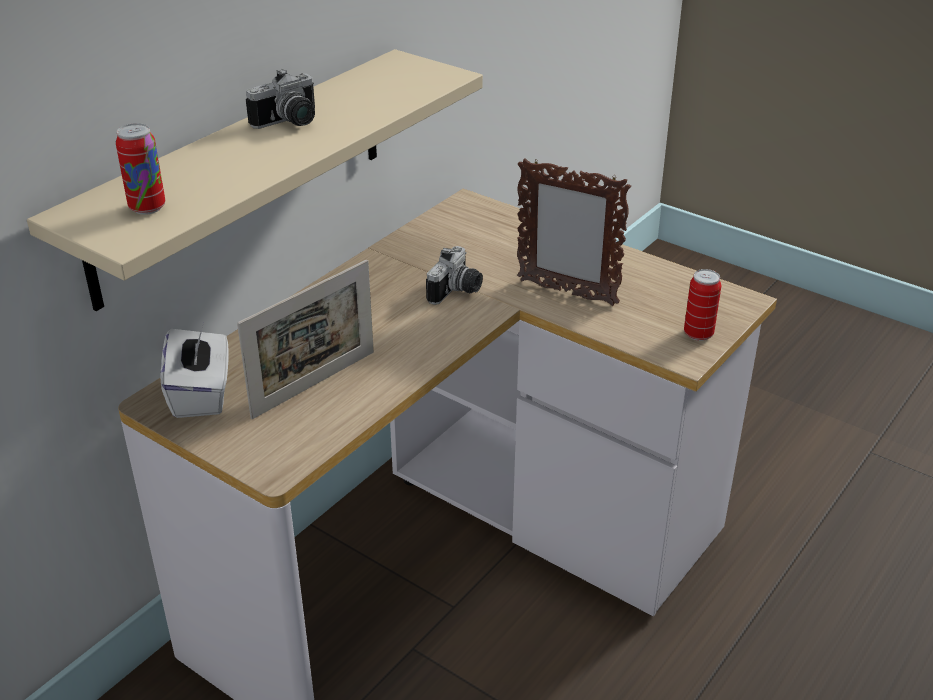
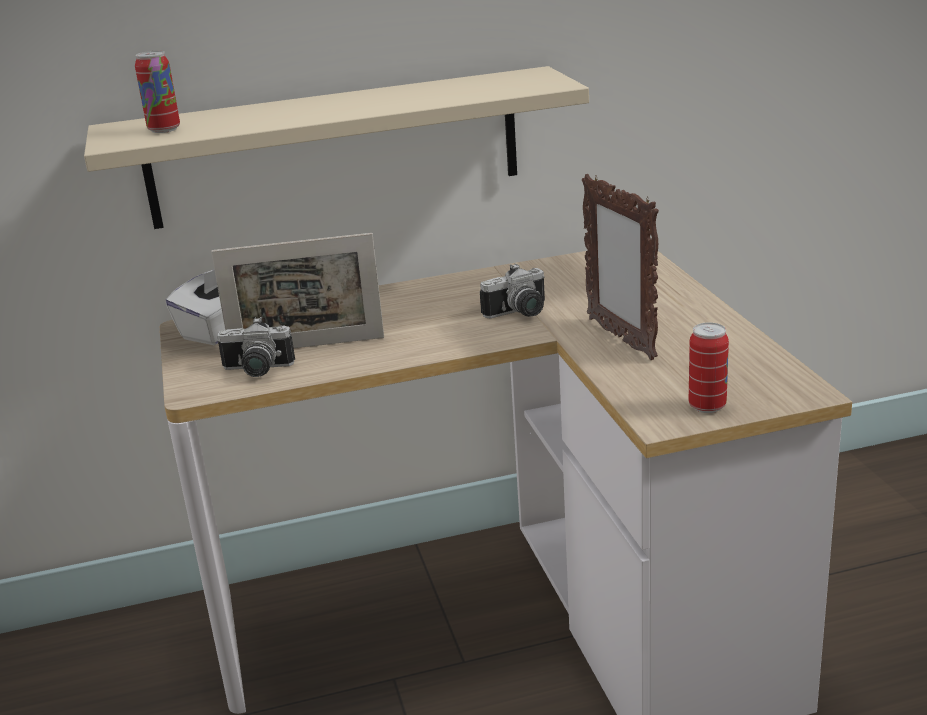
camera: 40 degrees right, 10 degrees down
camera [246,69,315,129] -> camera moved to [217,317,295,377]

